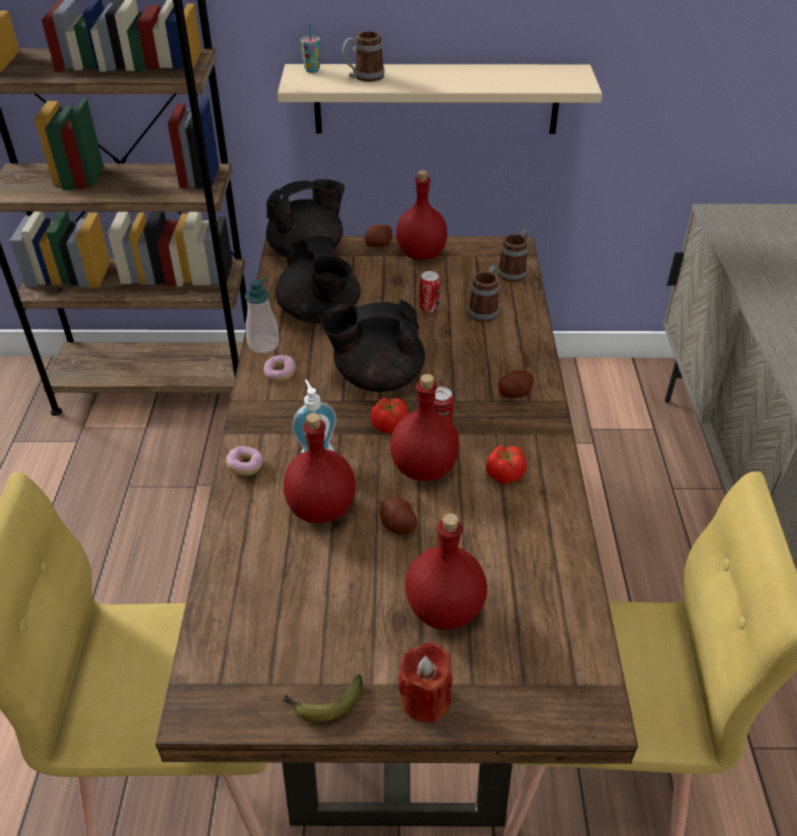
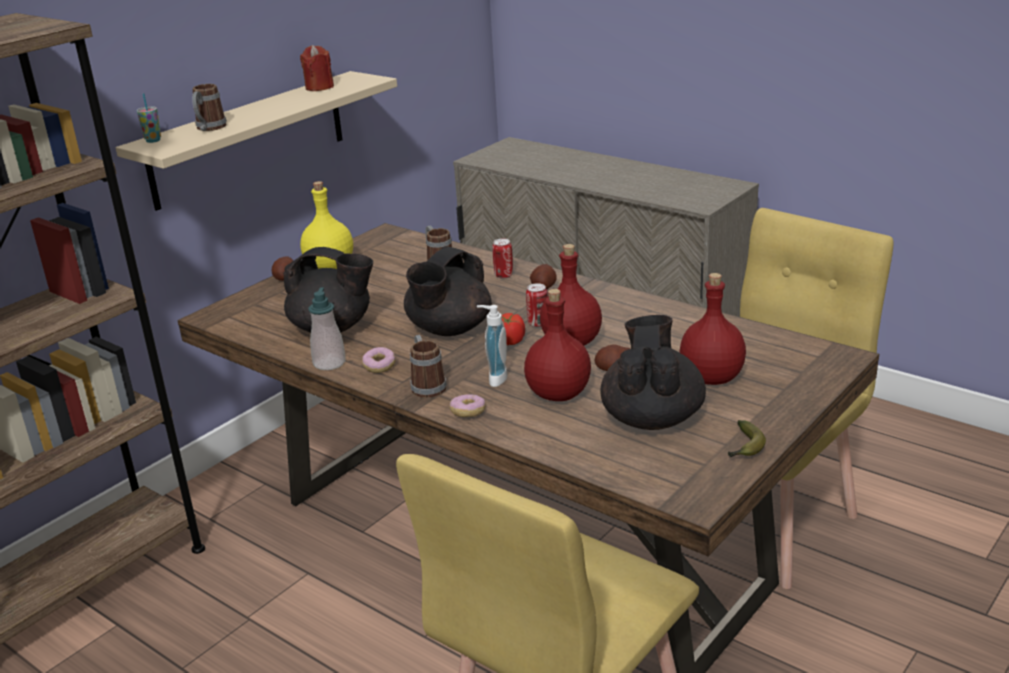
camera: 50 degrees left, 15 degrees down
black teapot [266,179,345,258] -> black teapot moved to [600,315,706,430]
red bottle [396,170,447,260] -> yellow bottle [300,181,353,269]
red candle [398,642,453,724] -> red candle moved to [300,45,334,91]
can [420,271,440,312] -> can moved to [492,238,513,279]
tomato [486,445,527,484] -> none
mug [497,229,529,282] -> mug moved to [410,335,447,398]

